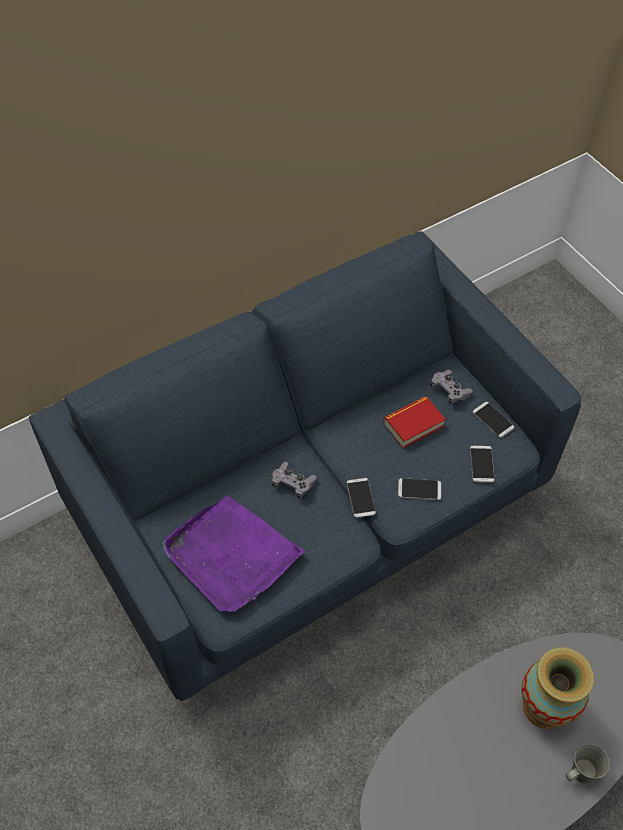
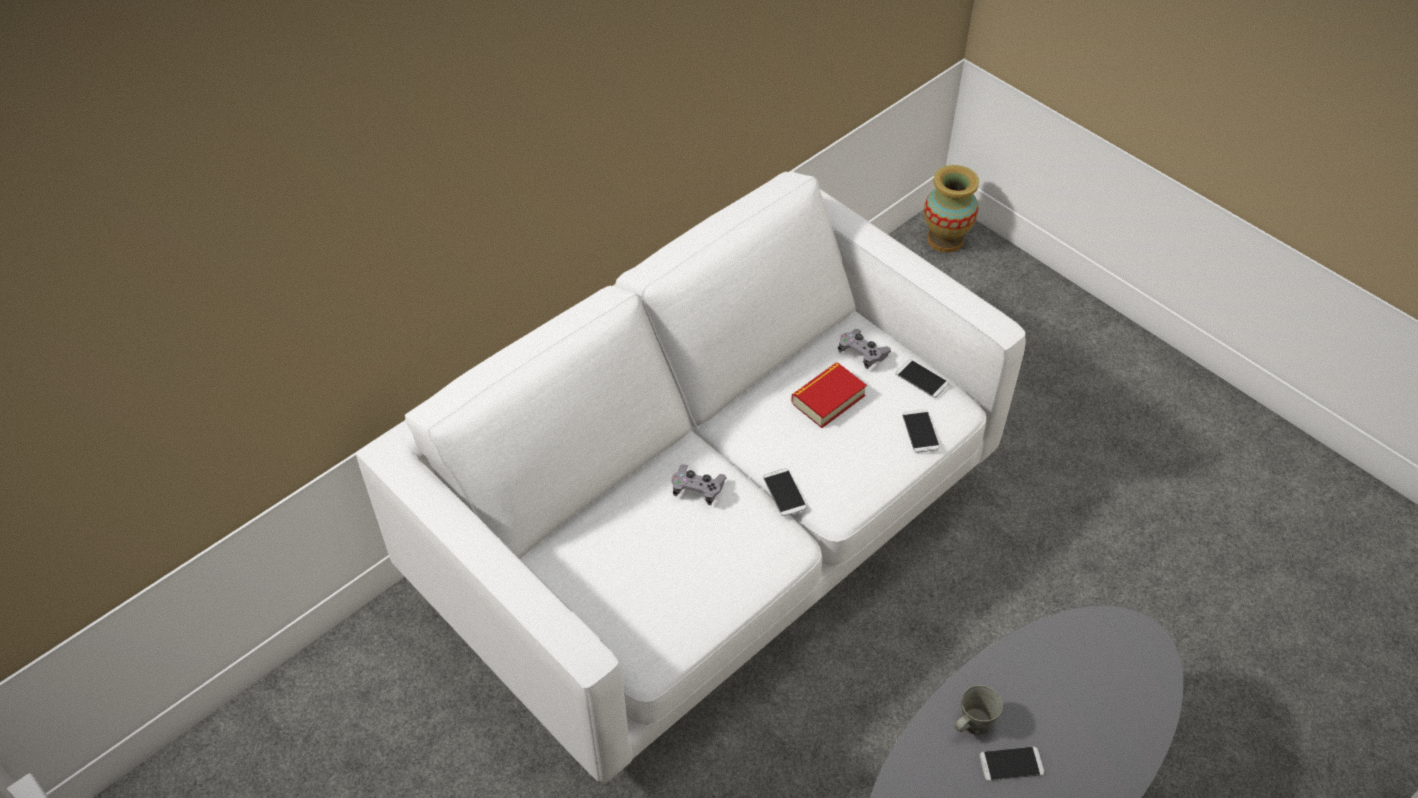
camera: 10 degrees left, 5 degrees down
blue sofa [29,231,581,701] -> white sofa [356,171,1026,783]
purple tray [163,496,305,612] -> none
phone [398,478,441,500] -> phone moved to [979,747,1044,781]
vase [521,647,594,729] -> vase moved to [924,165,979,252]
grey mug [565,744,610,783] -> grey mug moved to [954,685,1003,735]

